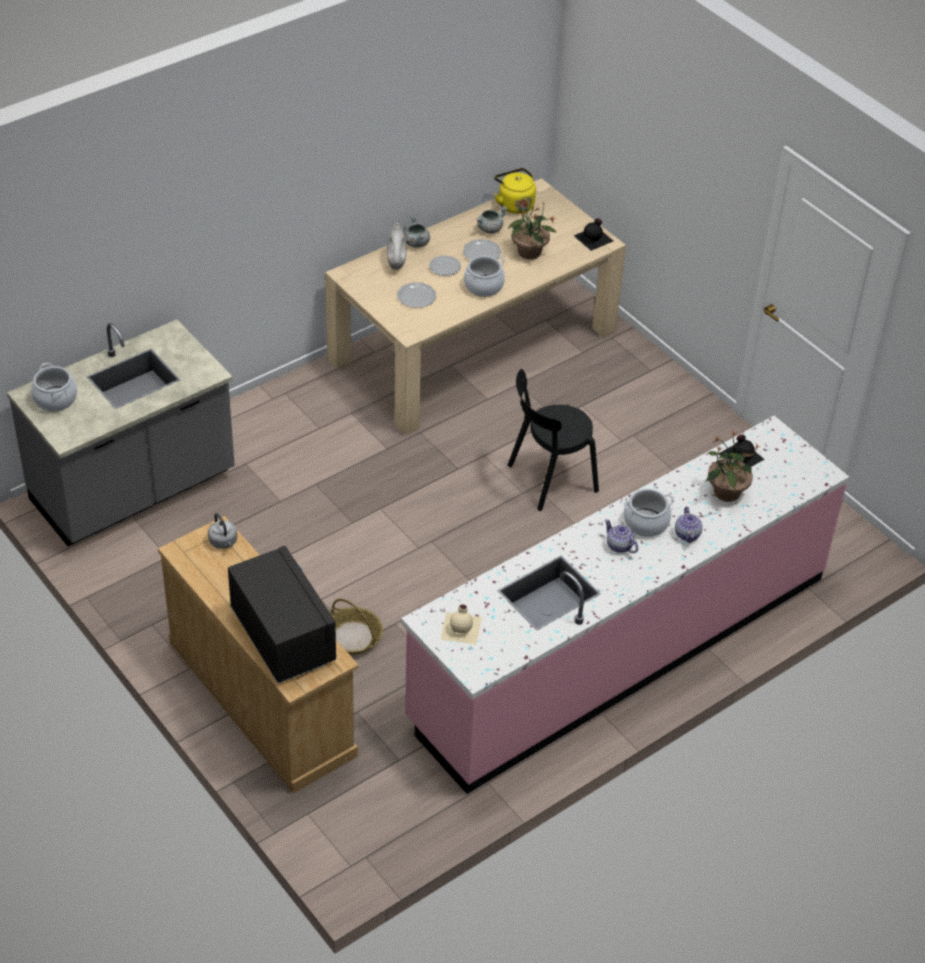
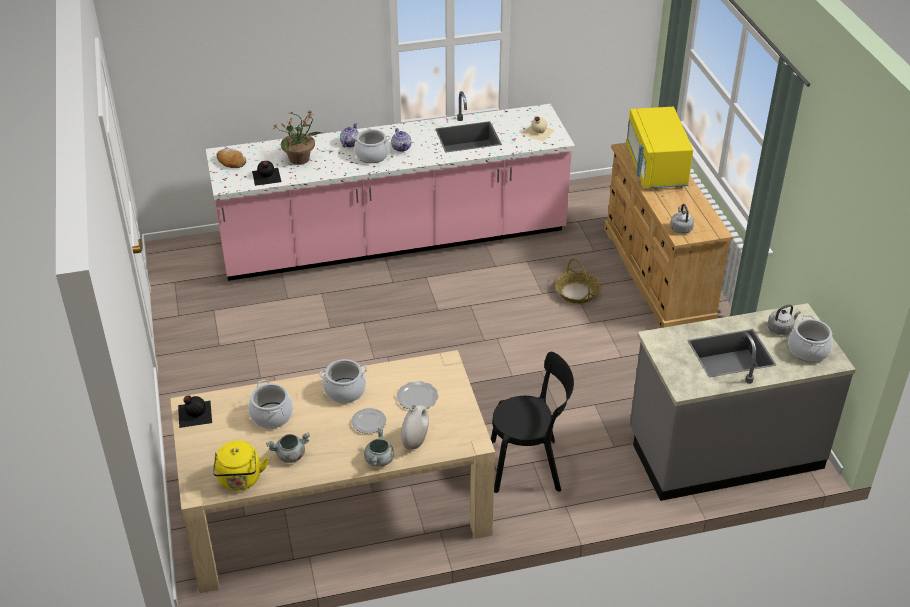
camera: 155 degrees left, 5 degrees down
black microwave [228,546,336,683] -> yellow microwave [627,107,693,189]
plate [463,239,501,260] -> none
potted plant [508,200,557,259] -> cooking pot [248,380,293,429]
black chair [508,369,599,511] -> black chair moved to [491,352,574,493]
none -> bread [217,148,246,168]
none -> grey kettle [767,304,801,335]

